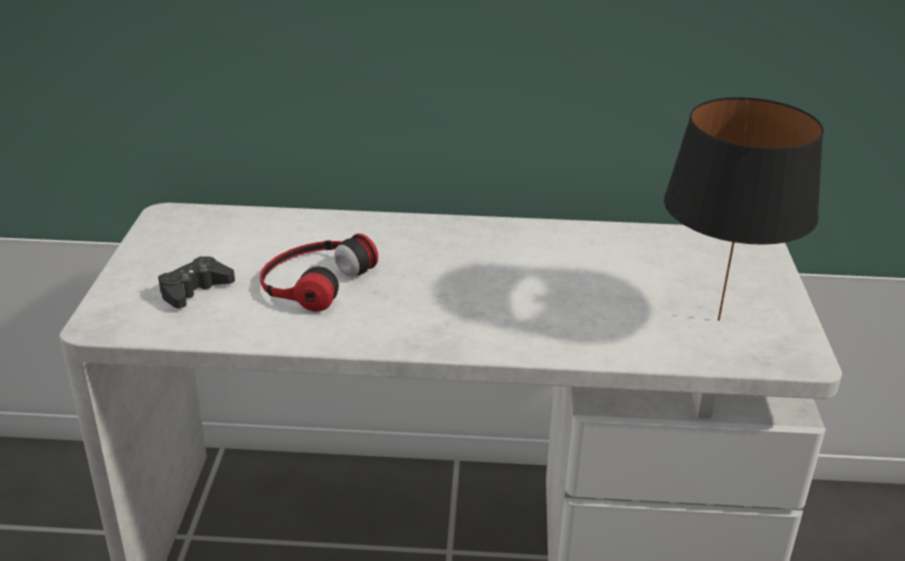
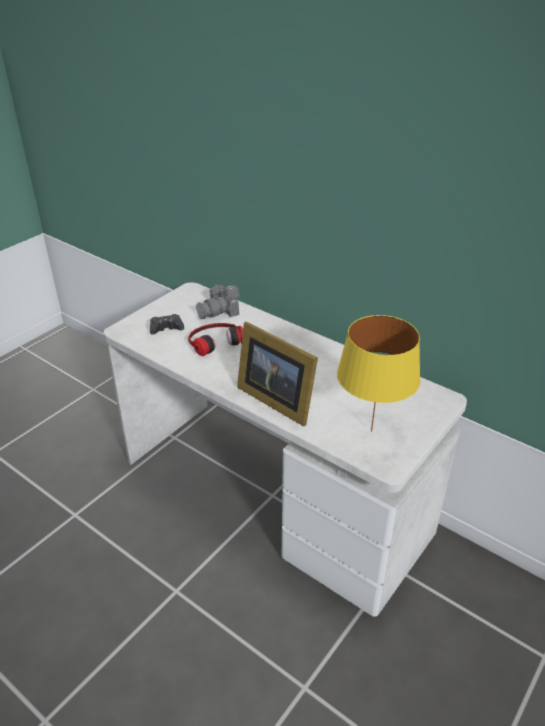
camera: 35 degrees right, 5 degrees up
black table lamp [664,97,824,321] -> yellow table lamp [337,315,421,432]
none -> camera [196,284,240,319]
none -> picture frame [237,322,318,426]

